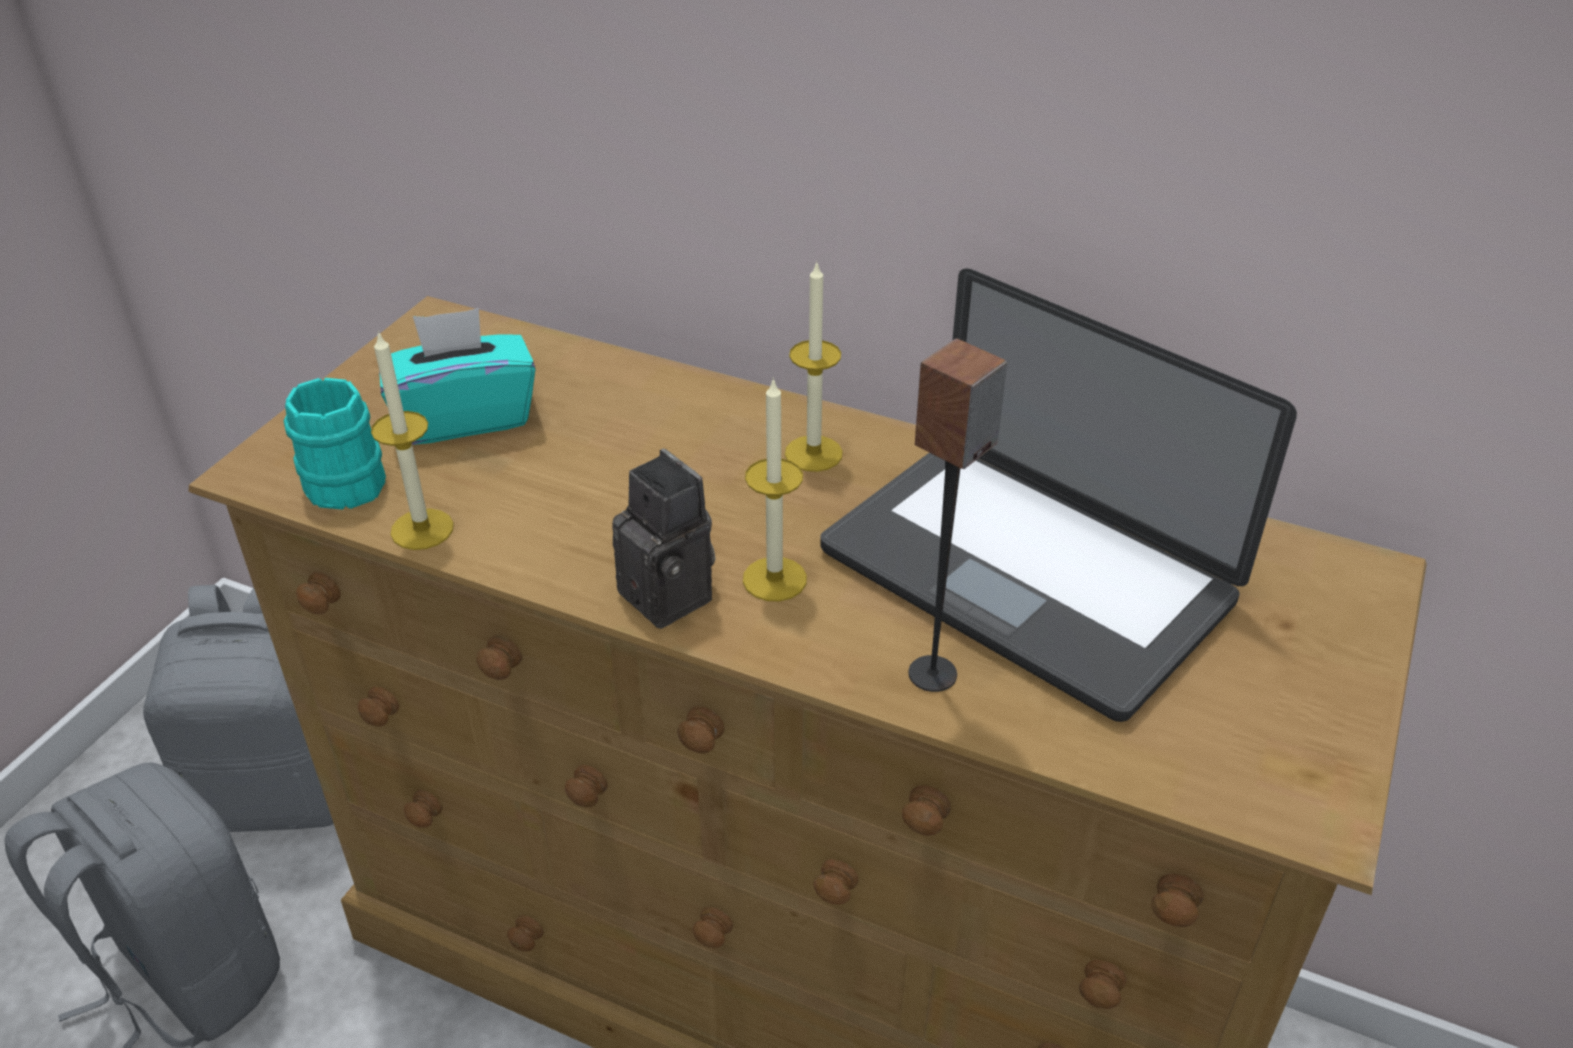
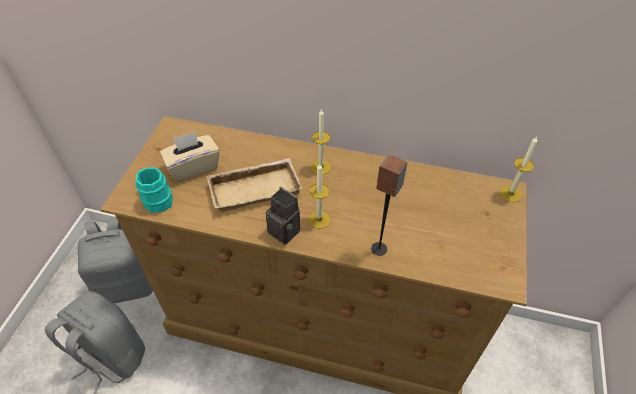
camera: 10 degrees left, 10 degrees up
candle [371,331,454,550] -> candle moved to [500,137,538,202]
turquoise tissue box [379,308,535,445] -> beige tissue box [160,131,220,182]
laptop [820,268,1297,722] -> none
none -> beige tray [207,158,302,212]

